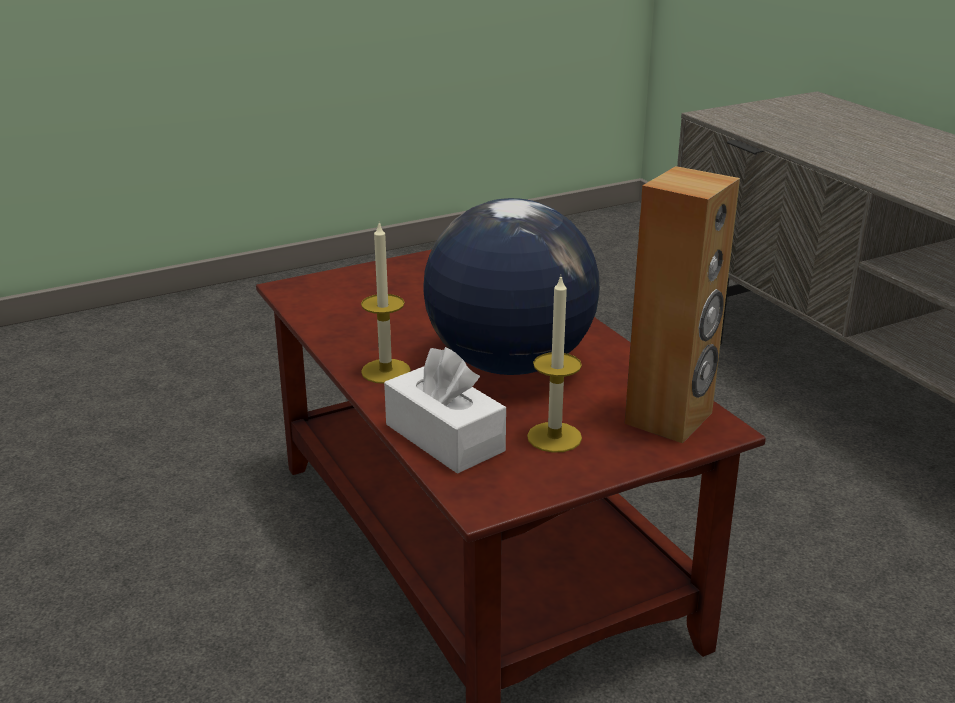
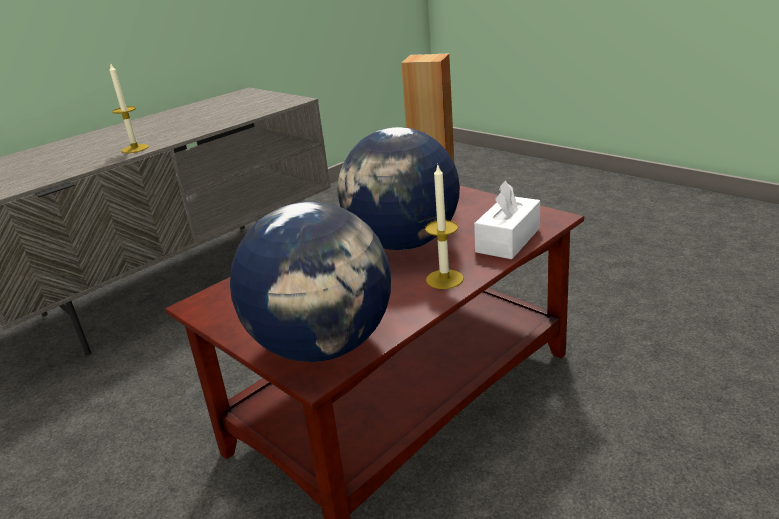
camera: 105 degrees left, 0 degrees up
candle [527,277,582,453] -> candle moved to [110,63,149,153]
none -> globe [230,201,391,362]

